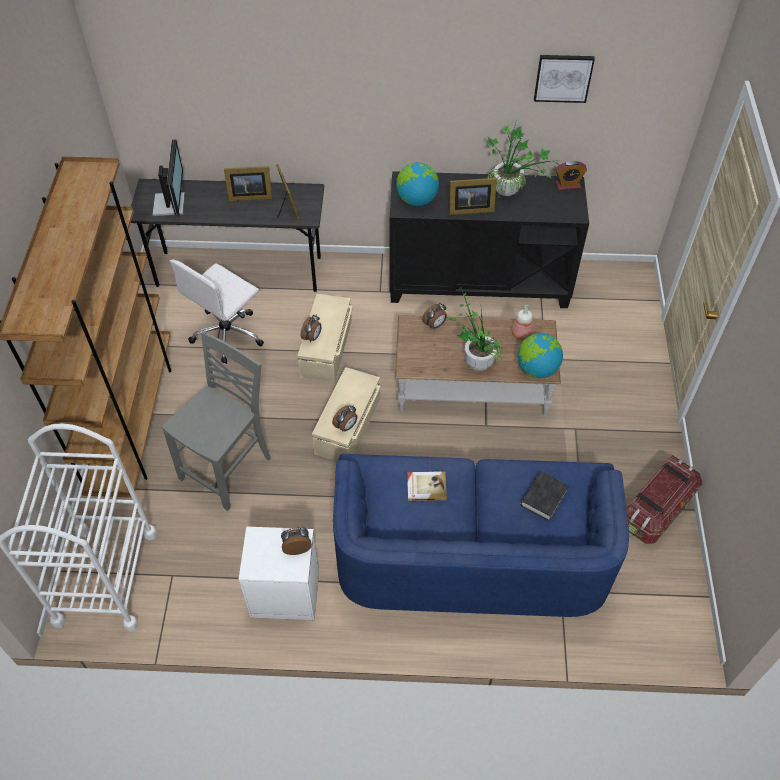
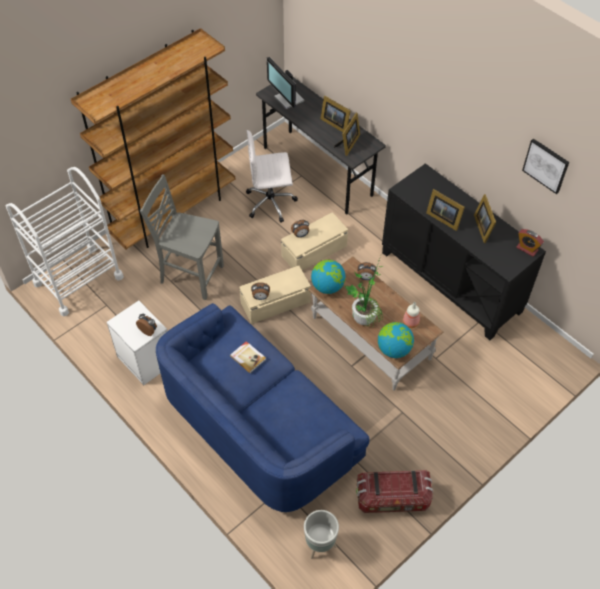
camera: 45 degrees right, 0 degrees up
monitor [153,140,185,216] -> monitor turned 105 degrees clockwise [267,57,305,109]
grey chair [162,331,271,511] -> grey chair turned 150 degrees counterclockwise [140,174,224,300]
globe [396,162,439,206] -> globe moved to [311,260,346,294]
potted plant [487,119,561,200] -> picture frame [474,194,496,243]
black book [520,471,569,521] -> none
none -> grey planter [304,510,339,559]

